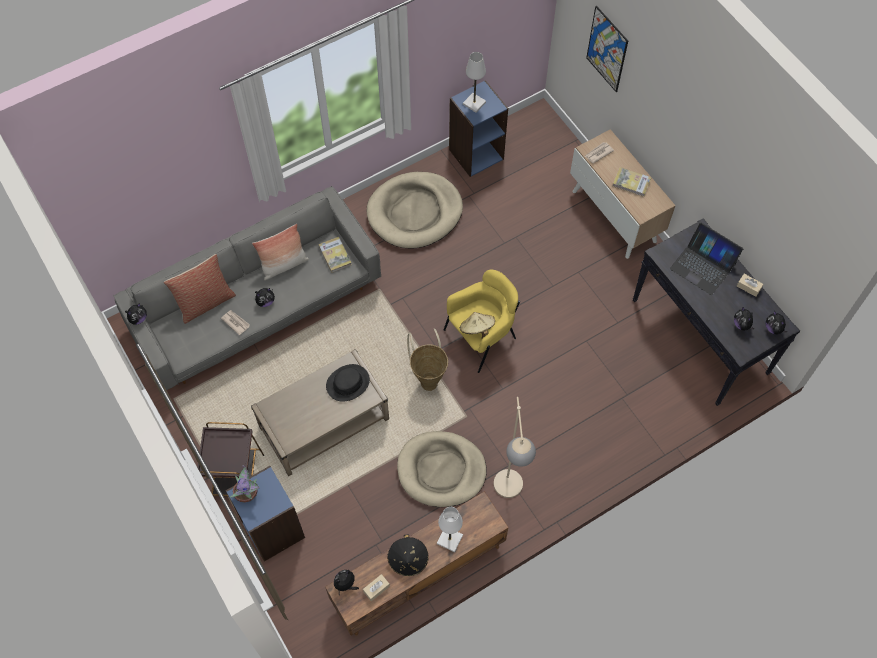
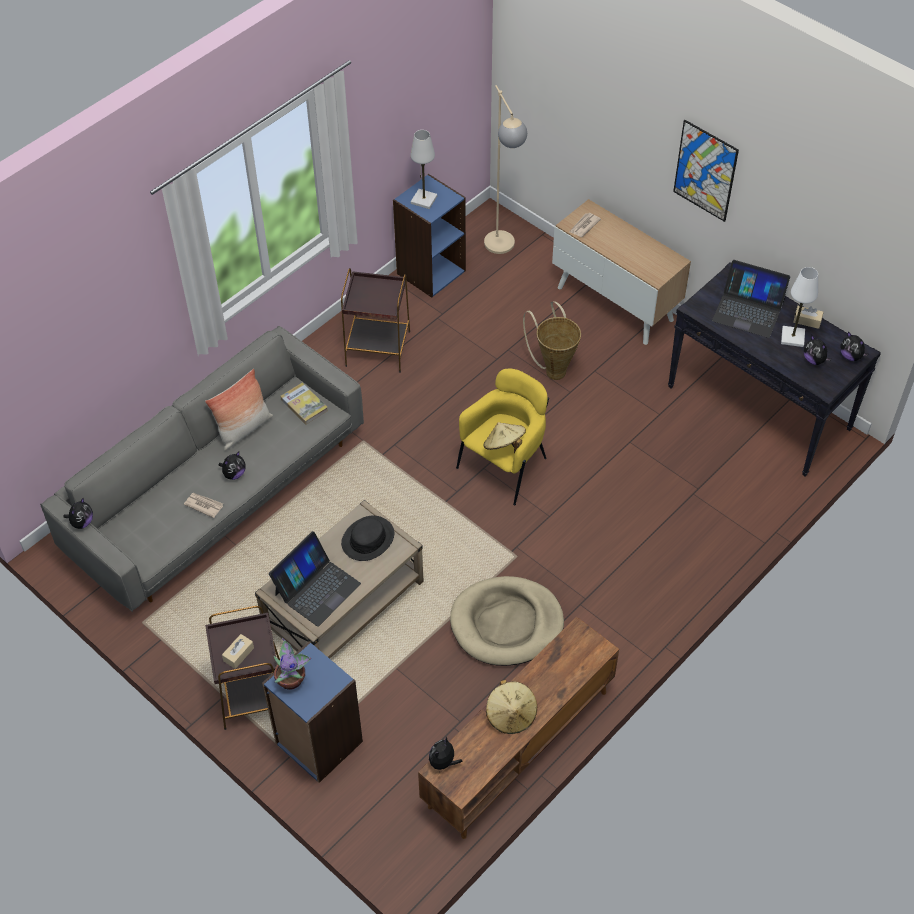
camera: 15 degrees left, 10 degrees down
pillow [164,254,236,324] -> none
beige tissue box [363,574,390,601] -> beige tissue box moved to [222,634,254,669]
beige dog bed [367,172,463,249] -> brown side table [341,268,410,373]
black hat [387,534,429,576] -> beige hat [486,680,537,734]
basket [407,329,448,391] -> basket moved to [523,301,581,380]
white table lamp [437,507,463,552] -> white table lamp moved to [781,267,818,347]
beige floor lamp [494,397,536,498] -> beige floor lamp moved to [484,85,527,254]
picture [586,6,628,92] -> picture moved to [673,120,739,222]
book [613,167,652,197] -> none
none -> laptop [269,531,361,627]

